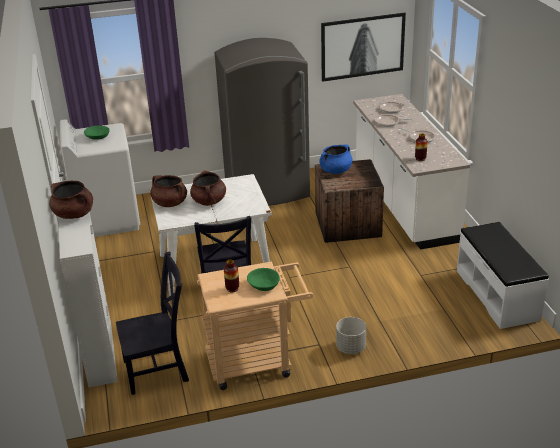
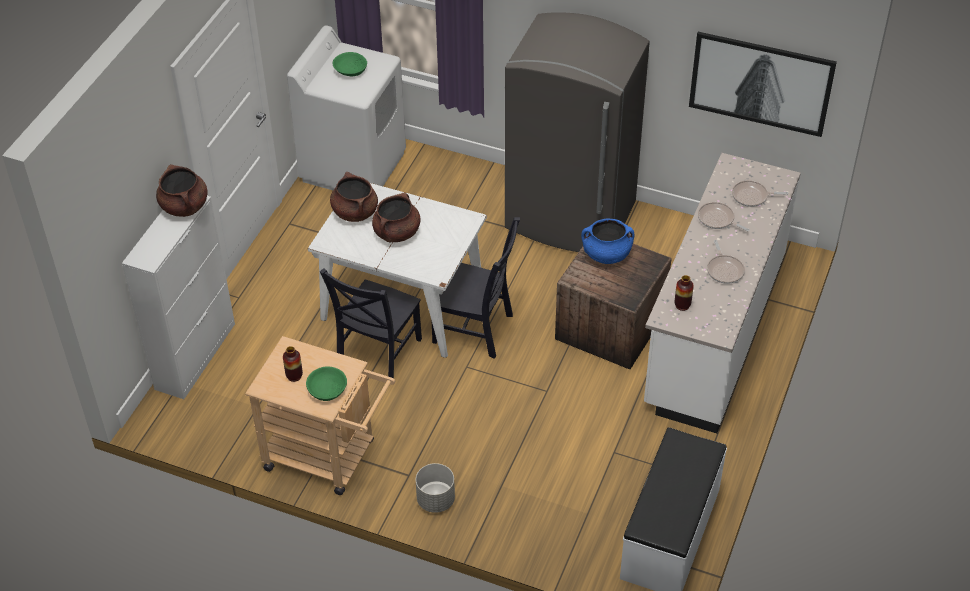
camera: 35 degrees right, 15 degrees up
black chair [116,252,189,395] -> black chair moved to [432,217,520,358]

